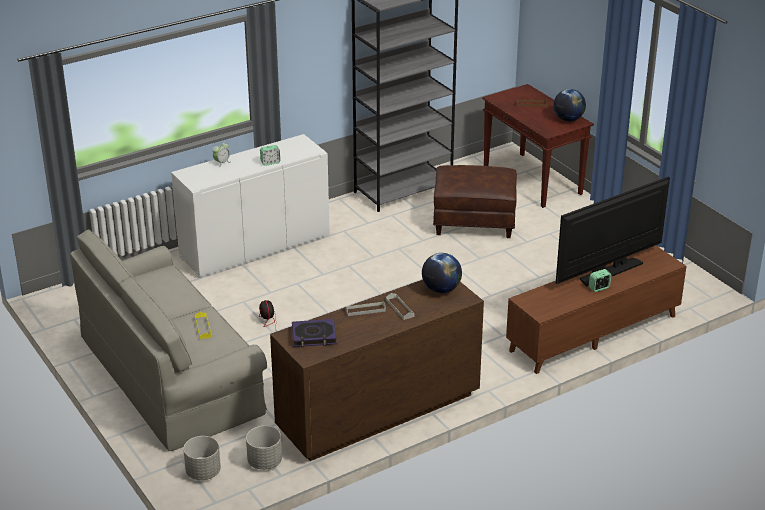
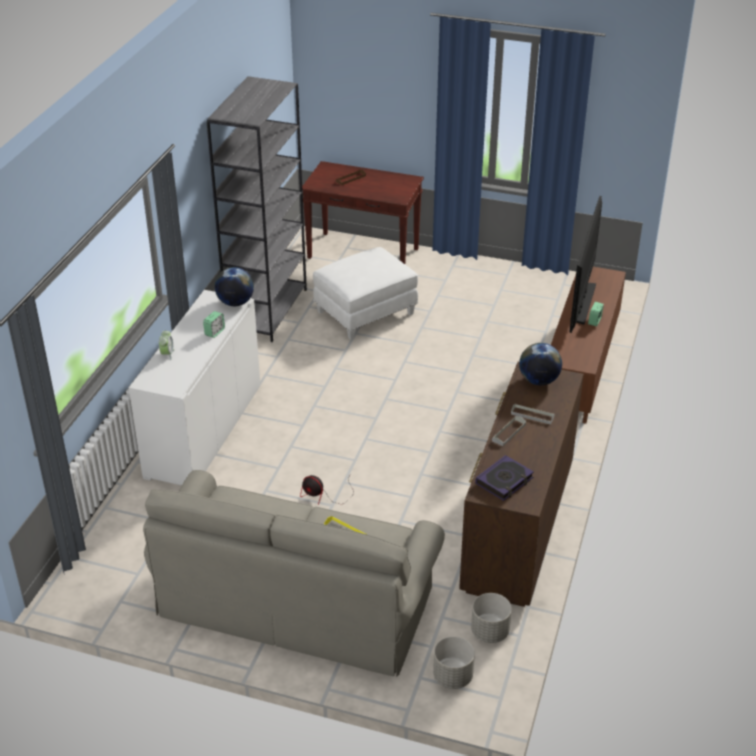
camera: 40 degrees left, 5 degrees up
brown ottoman [433,165,517,238] -> white ottoman [313,247,418,340]
globe [553,89,586,121] -> globe moved to [215,267,254,306]

